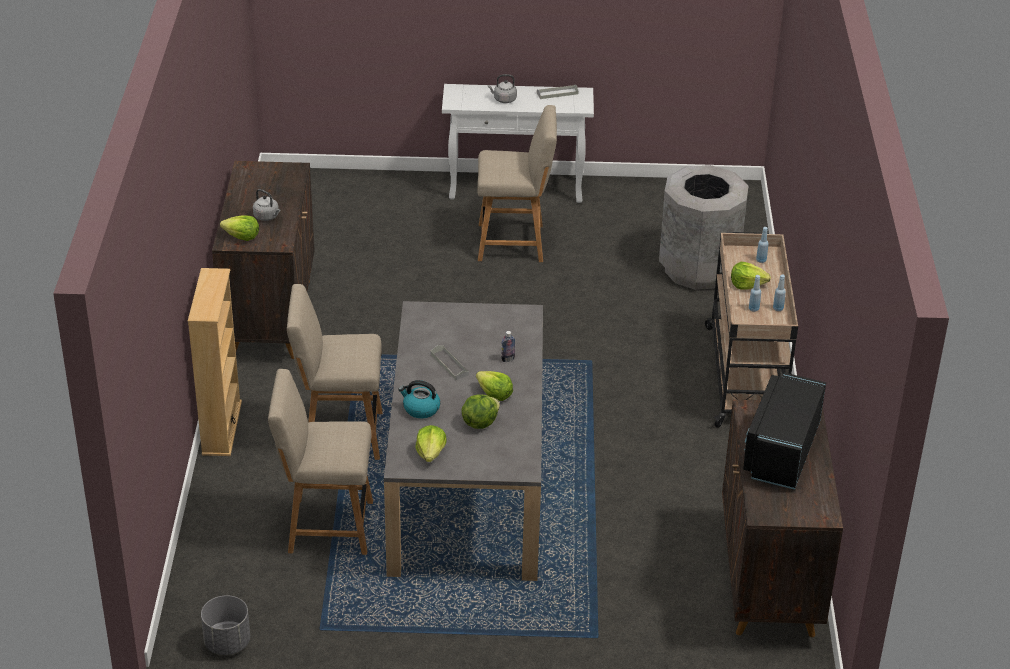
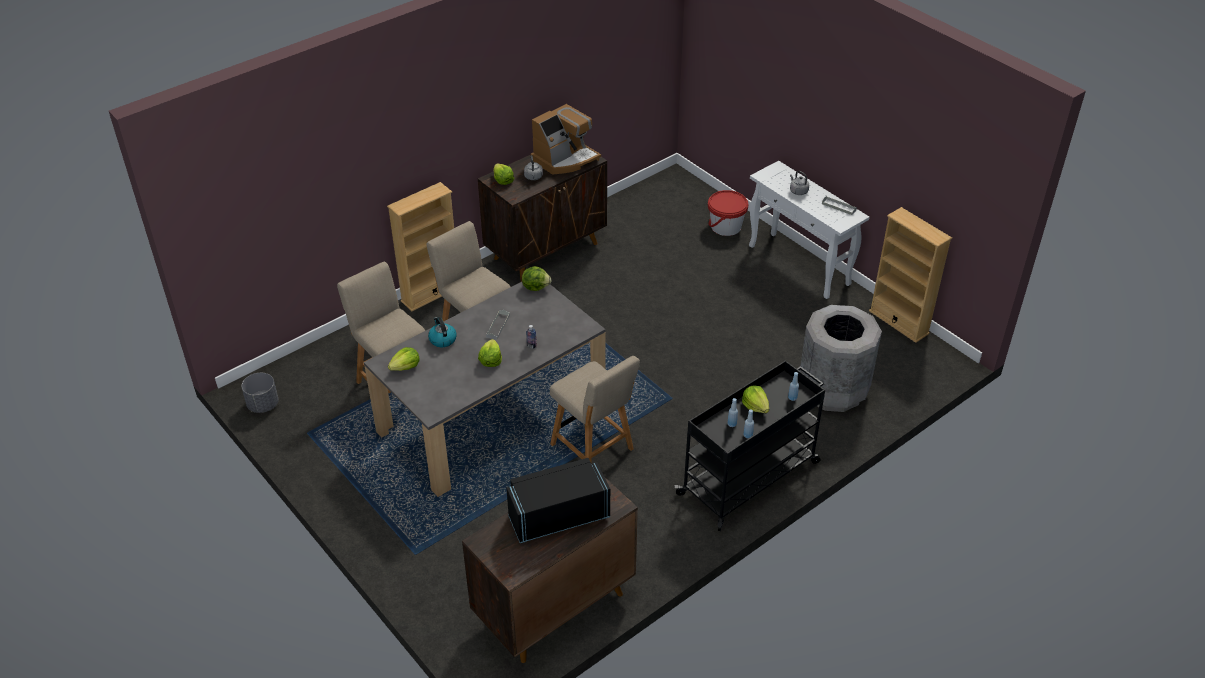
camera: 50 degrees right, 5 degrees up
lettuce [461,394,500,429] -> lettuce moved to [522,266,552,291]
beige chair [477,105,557,262] -> beige chair moved to [550,356,640,462]
beige cart [705,232,798,428] -> black cart [675,360,825,531]
none -> coffee machine [530,104,601,175]
none -> red bucket [708,190,748,236]
none -> beige bookcase [869,207,952,343]

